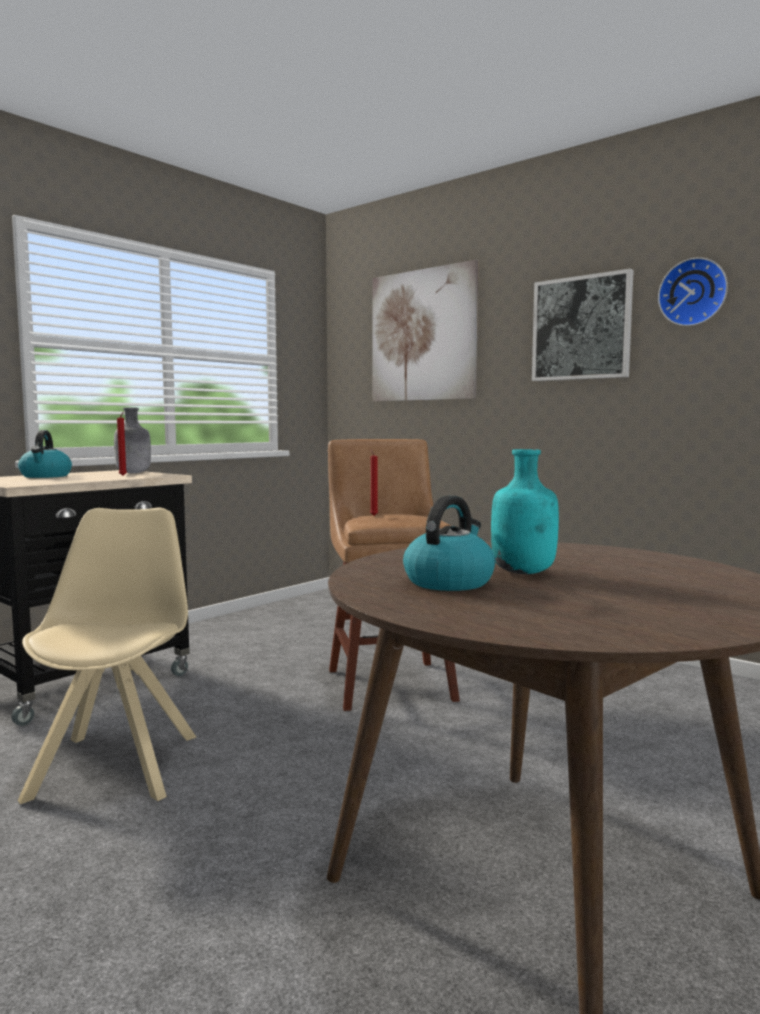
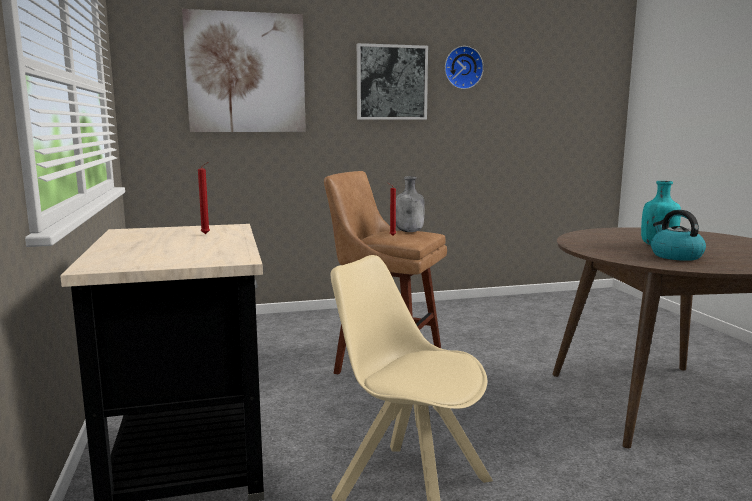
camera: 55 degrees left, 5 degrees up
kettle [18,430,72,478] -> none
grey bottle [114,408,151,473] -> grey bottle moved to [396,176,425,232]

